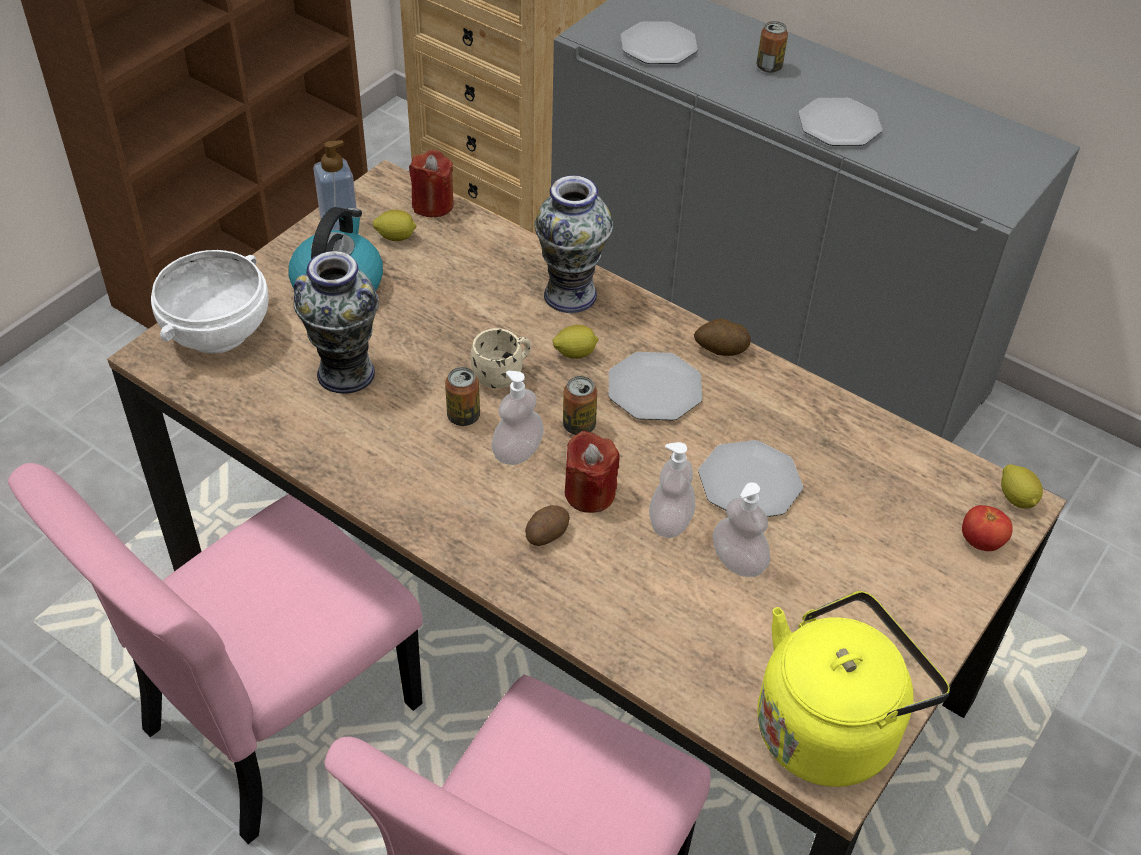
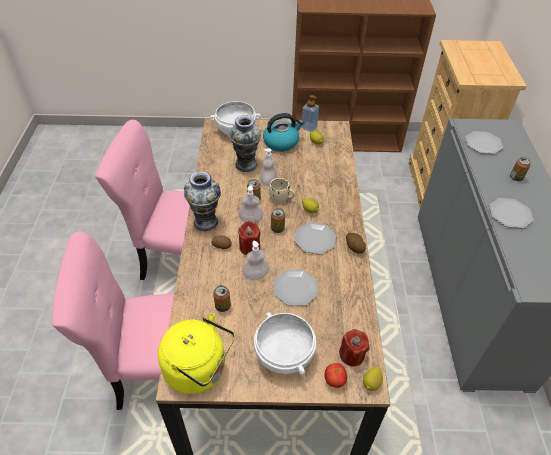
camera: 55 degrees right, 0 degrees up
red candle [409,150,454,217] -> red candle moved to [339,329,370,366]
vase [535,175,613,313] -> vase moved to [184,171,221,231]
soap dispenser [713,482,770,577] -> soap dispenser moved to [260,148,277,186]
none -> can [213,285,231,312]
none -> white bowl [254,313,316,375]

